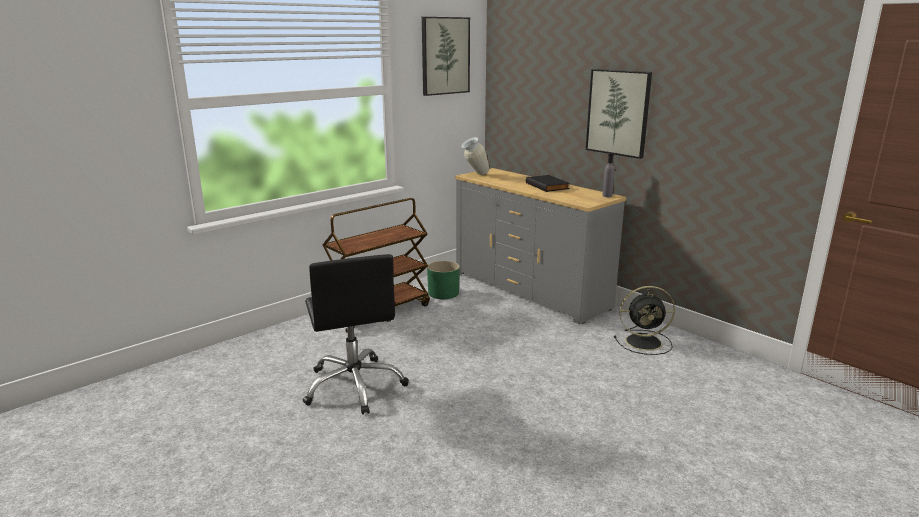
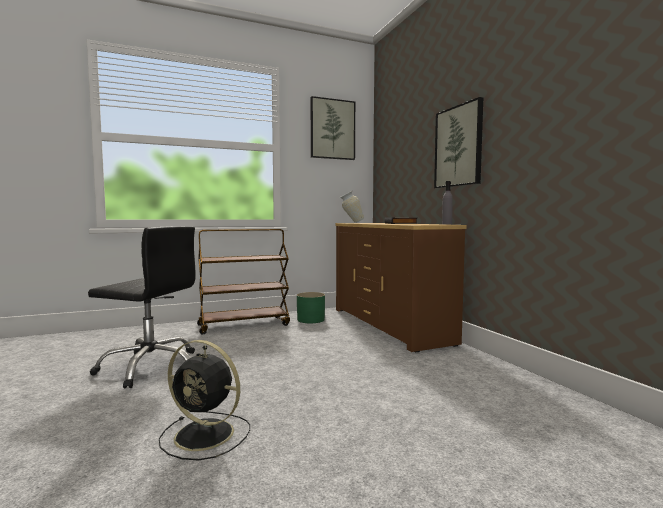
camera: 20 degrees right, 15 degrees down
black office chair [302,254,409,415] -> black office chair turned 75 degrees counterclockwise [88,226,195,389]
grey dresser [455,168,626,324] -> brown dresser [335,223,467,353]
black fan [614,286,675,355] -> black fan moved to [159,340,250,460]

